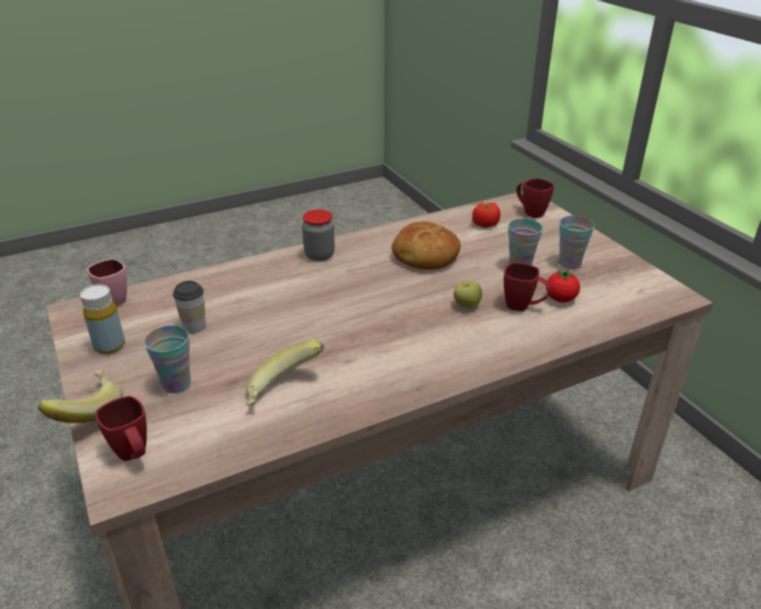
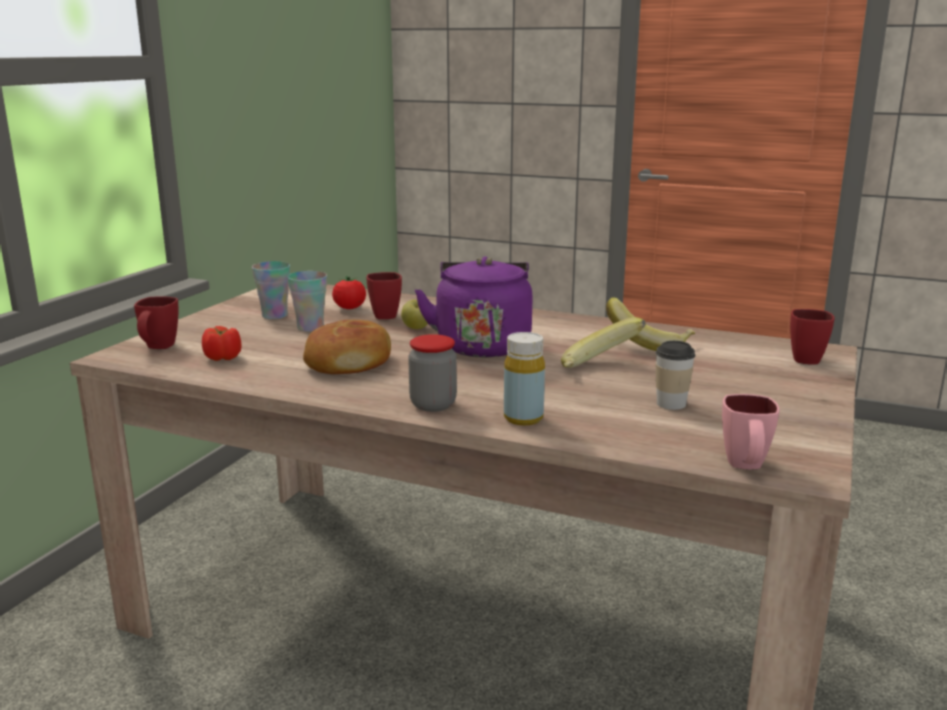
camera: 130 degrees left, 15 degrees down
banana [38,370,123,423] -> banana moved to [561,317,646,368]
yellow bottle [80,284,125,354] -> yellow bottle moved to [504,332,545,426]
cup [144,325,191,393] -> none
none -> purple kettle [415,256,533,358]

